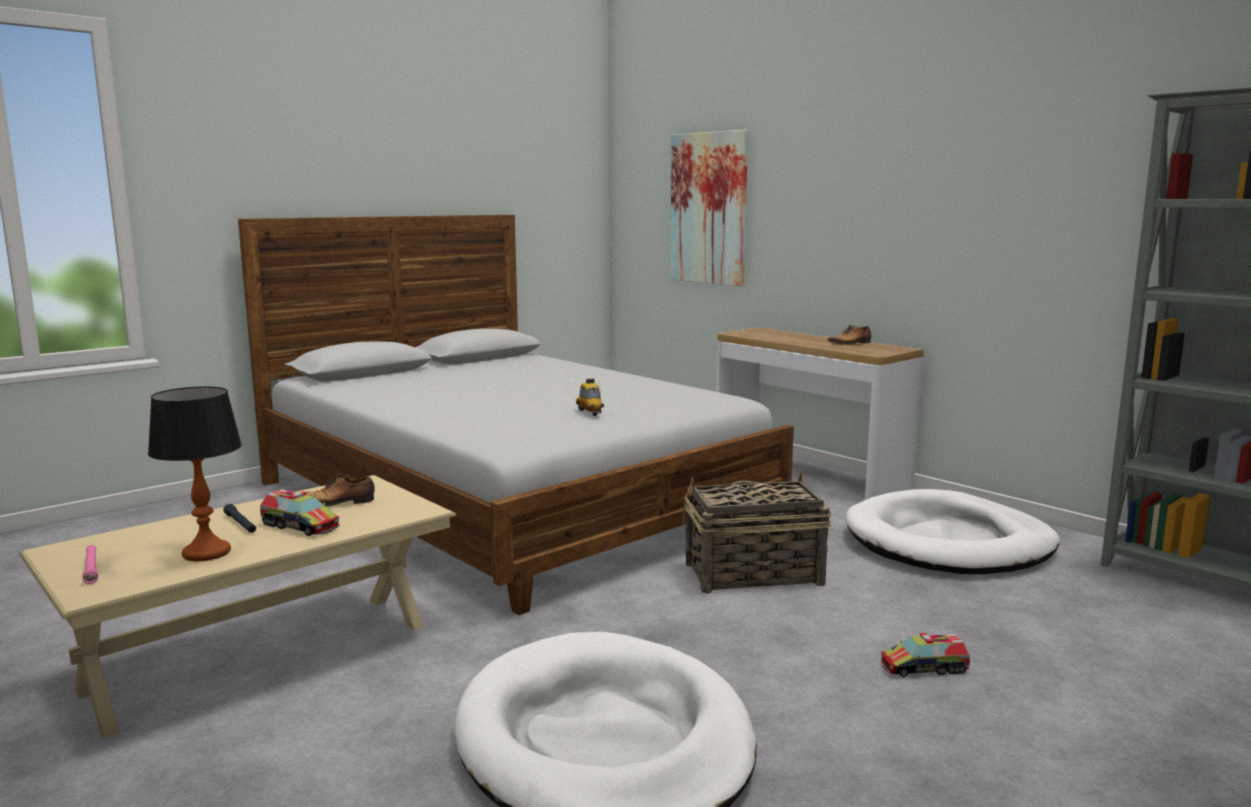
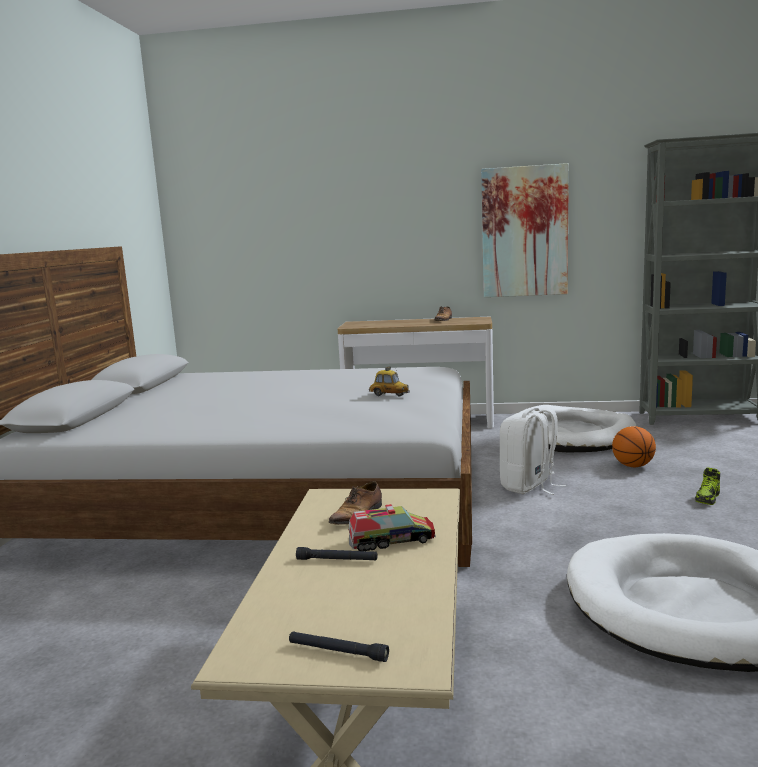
camera: 40 degrees left, 0 degrees up
pink flashlight [83,545,98,584] -> black flashlight [289,632,389,662]
table lamp [148,387,242,561] -> none
picture [670,130,748,286] -> picture moved to [481,163,569,297]
basket [682,473,831,594] -> white backpack [500,408,566,495]
toy truck [880,633,970,678] -> shoe [695,467,720,505]
none -> basketball [612,426,656,467]

